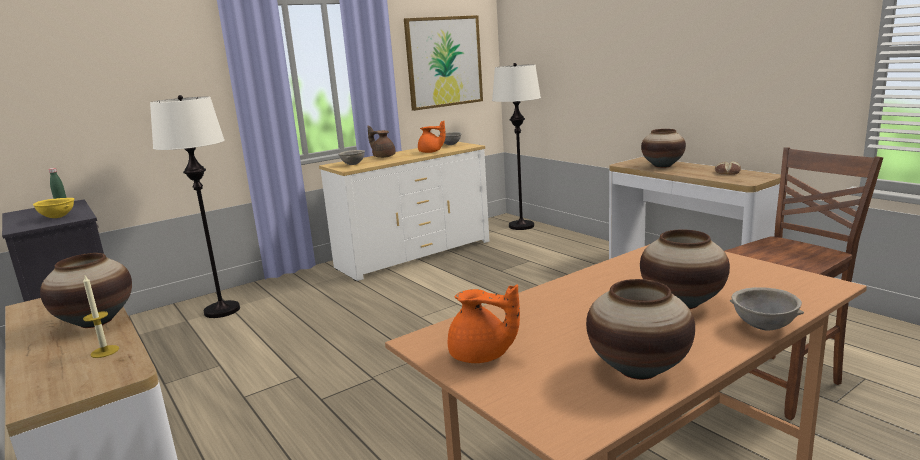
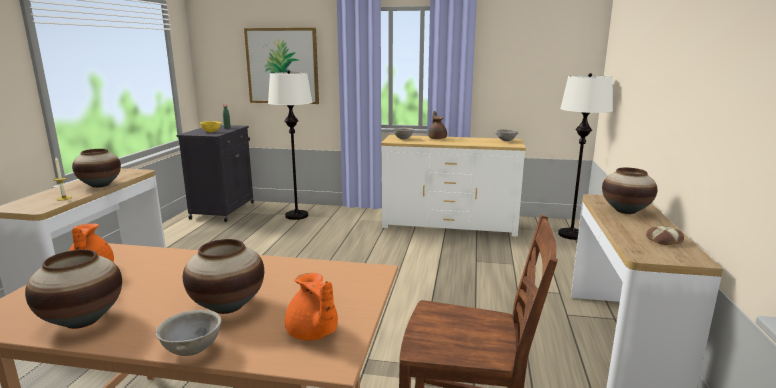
camera: 45 degrees right, 0 degrees up
picture [404,15,483,111] -> picture moved to [244,28,319,104]
orange teapot [418,121,445,153] -> orange teapot moved to [285,273,338,340]

